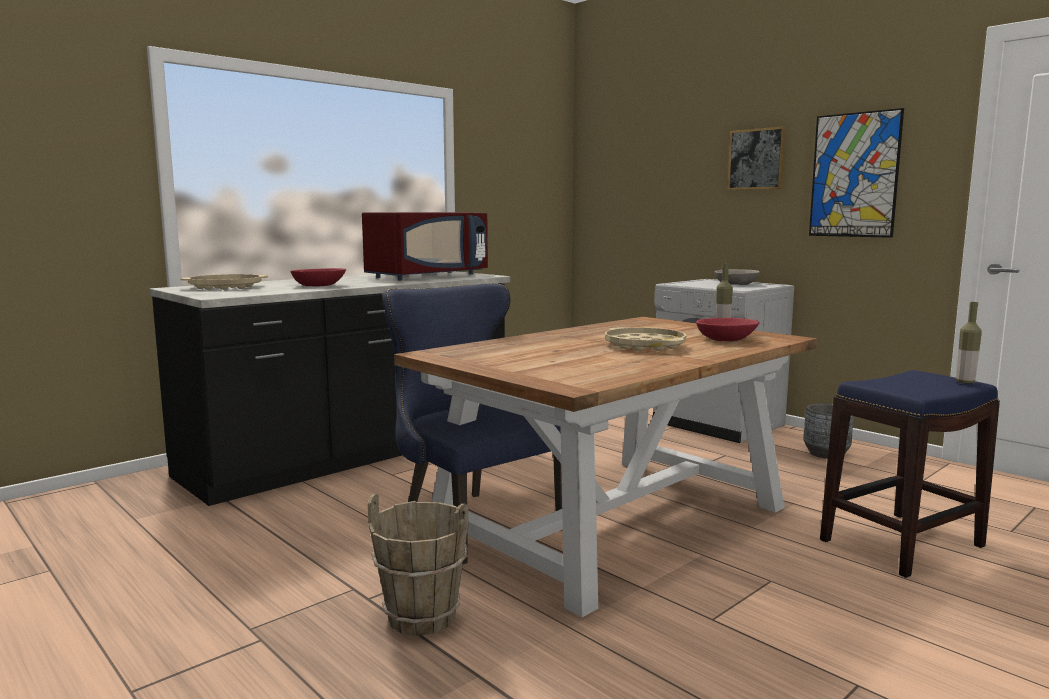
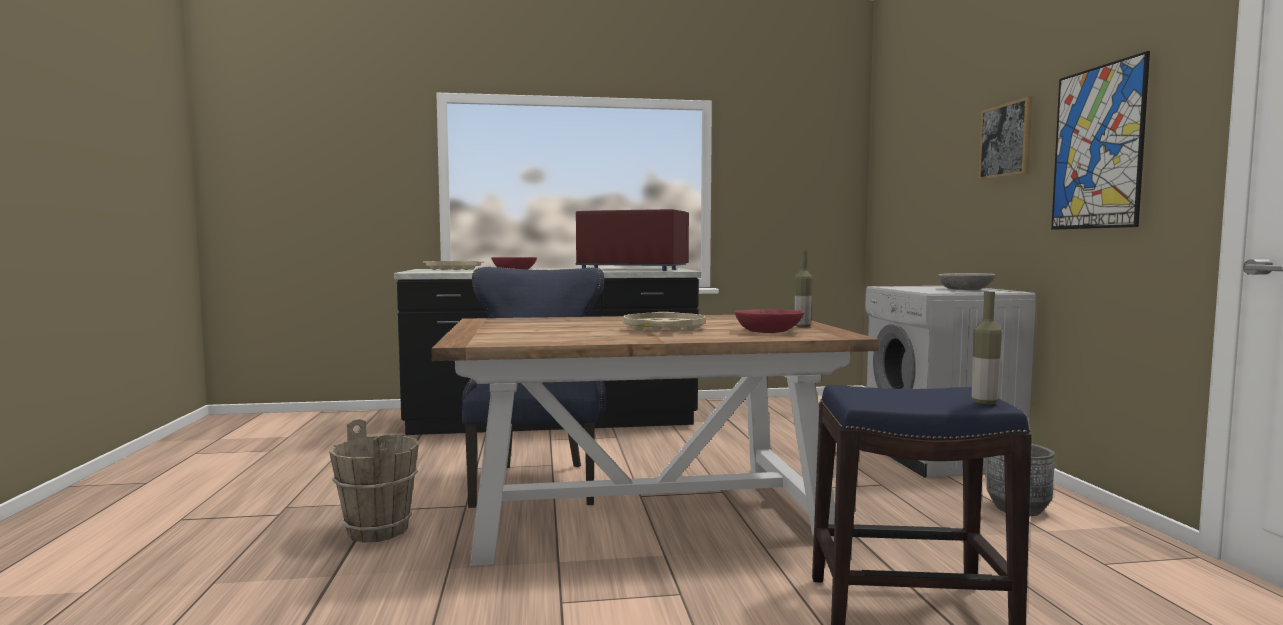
camera: 35 degrees right, 5 degrees down
red microwave [362,212,488,280] -> red microwave turned 150 degrees counterclockwise [576,209,689,271]

